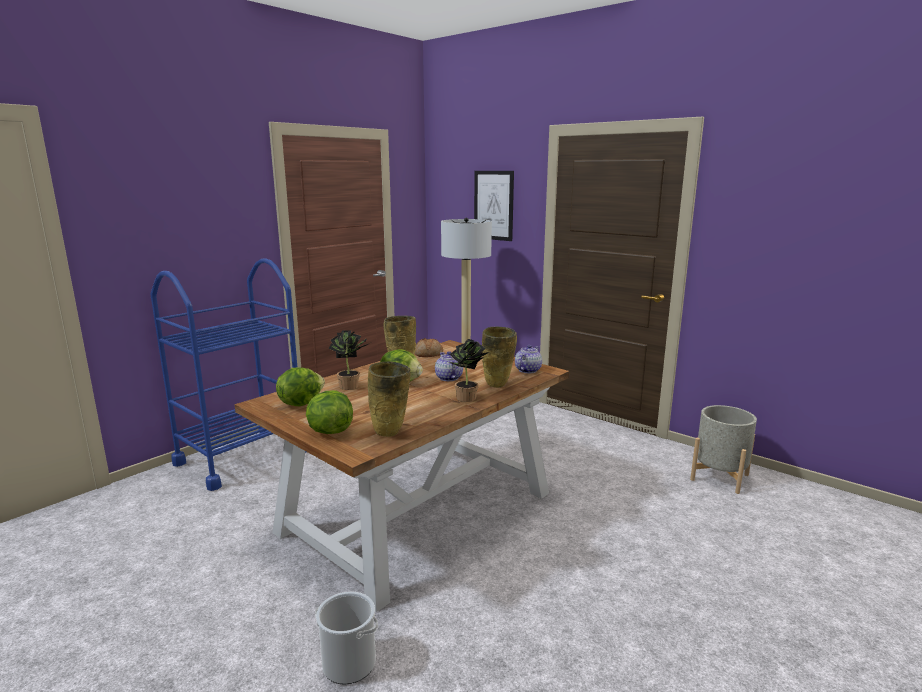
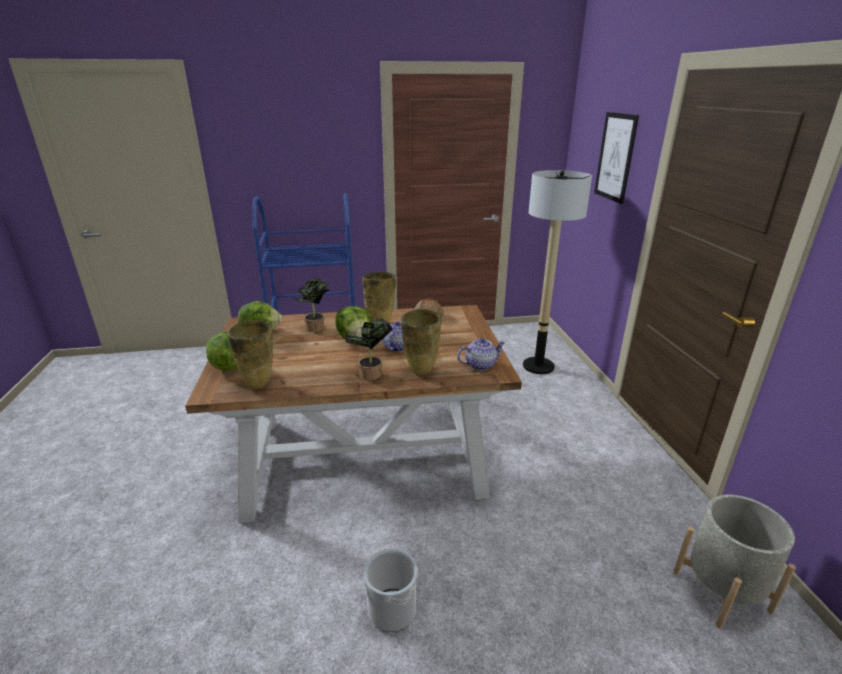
camera: 40 degrees right, 10 degrees up
bucket [315,591,378,684] -> bucket moved to [364,548,417,632]

